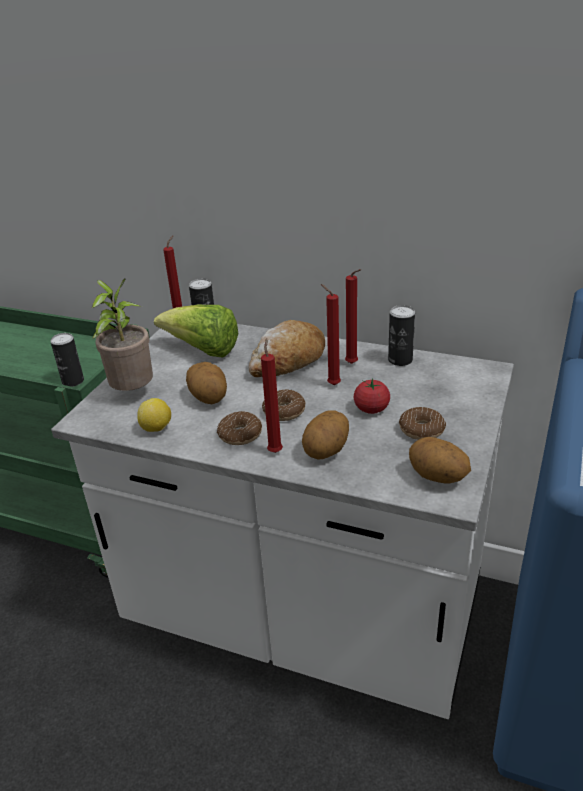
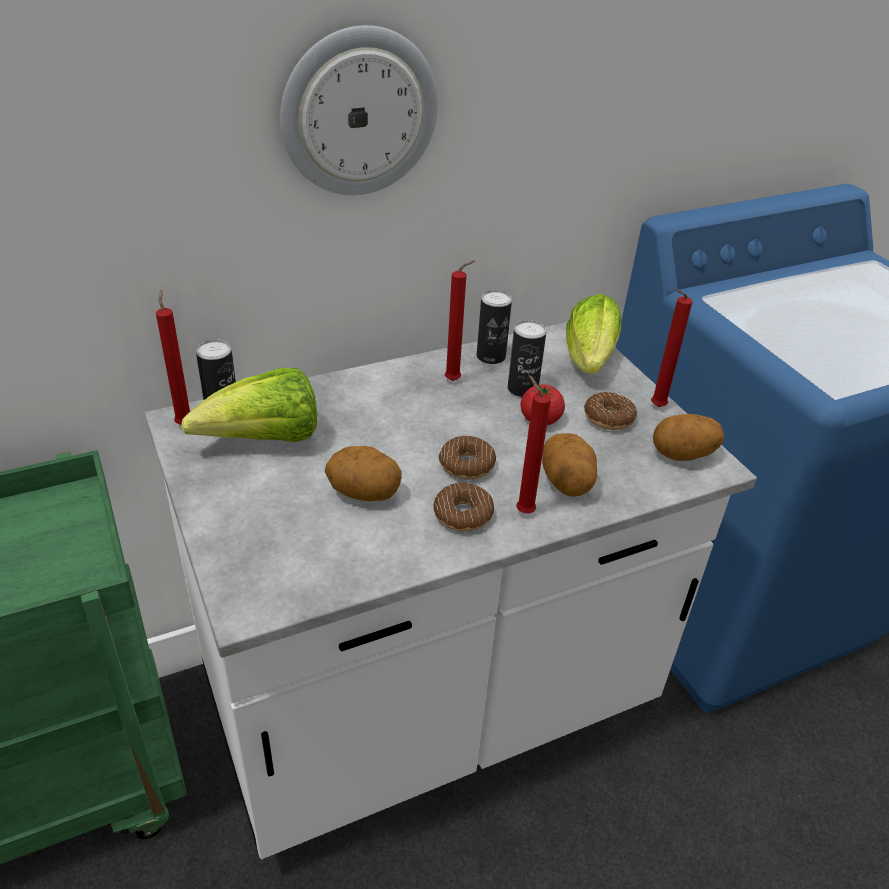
camera: 50 degrees left, 5 degrees up
can [50,333,84,387] -> can moved to [508,320,546,397]
potted plant [92,278,153,391] -> none
lemon [138,398,171,432] -> none
bread [249,320,325,377] -> none
red candle [321,284,341,385] -> red candle moved to [651,289,693,407]
none -> wall clock [280,25,438,195]
none -> lettuce [566,294,621,374]

